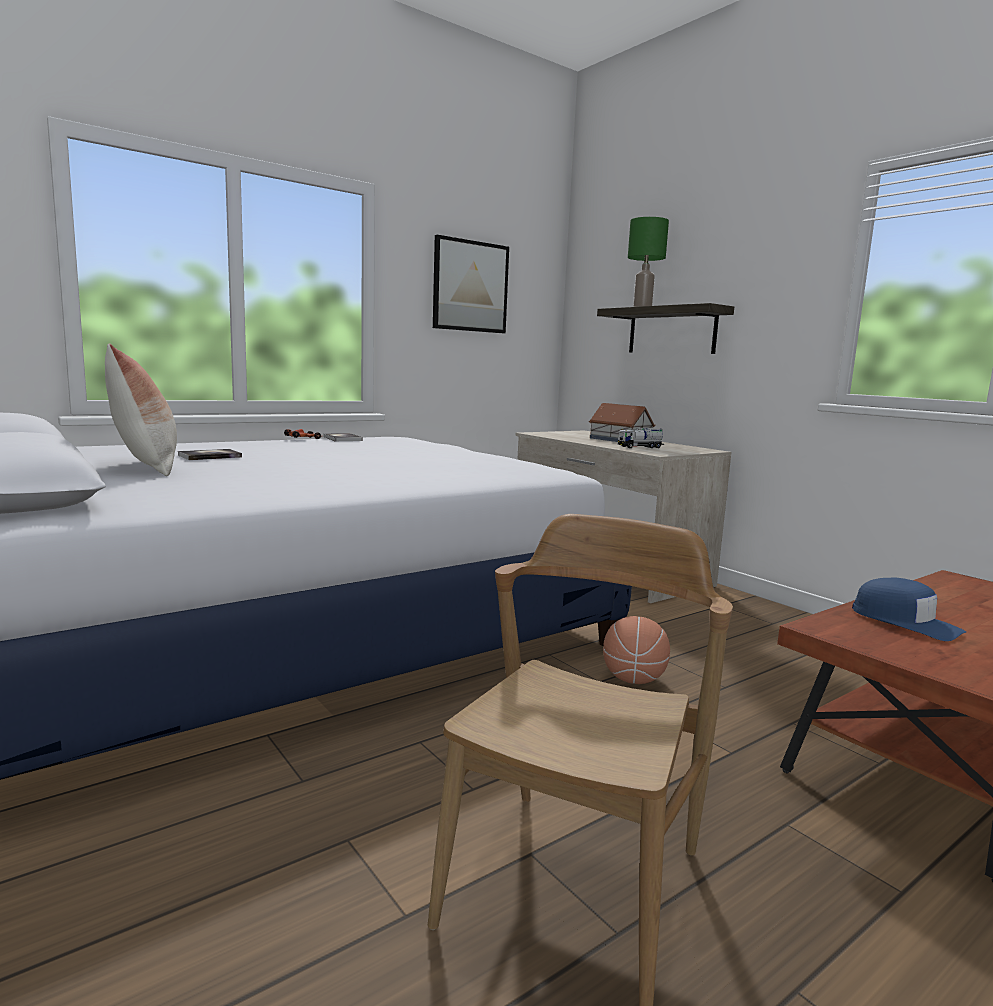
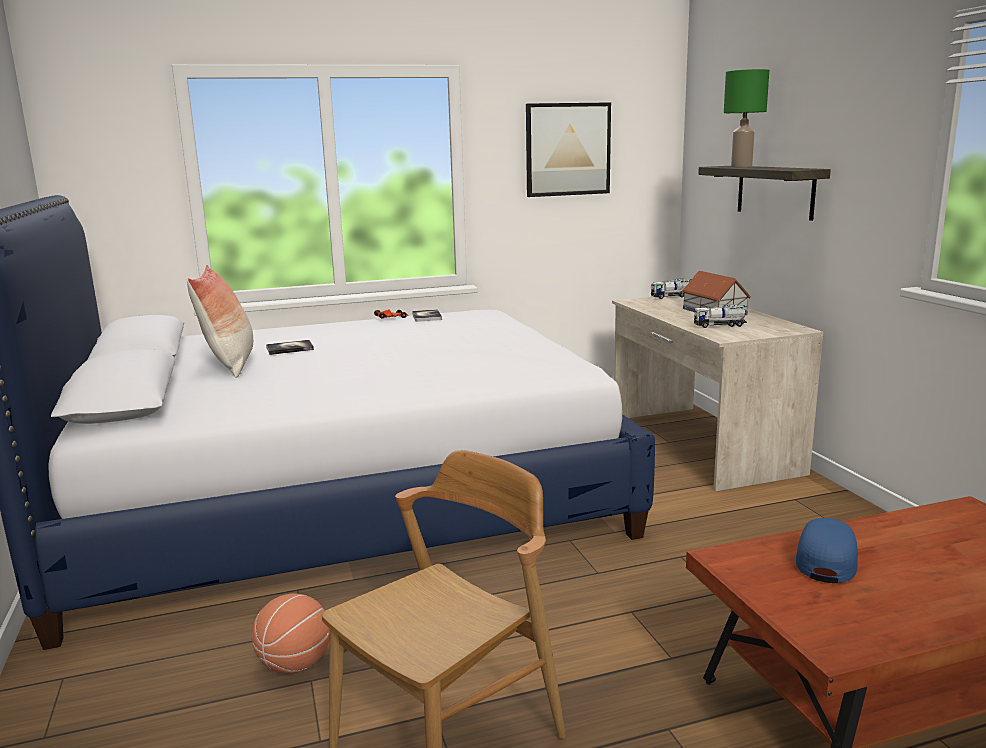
camera: 20 degrees right, 5 degrees up
basketball [603,616,670,684] -> basketball moved to [252,593,330,674]
blue cap [852,578,966,641] -> blue cap turned 135 degrees counterclockwise [796,518,858,583]
none -> toy truck [651,278,691,299]

